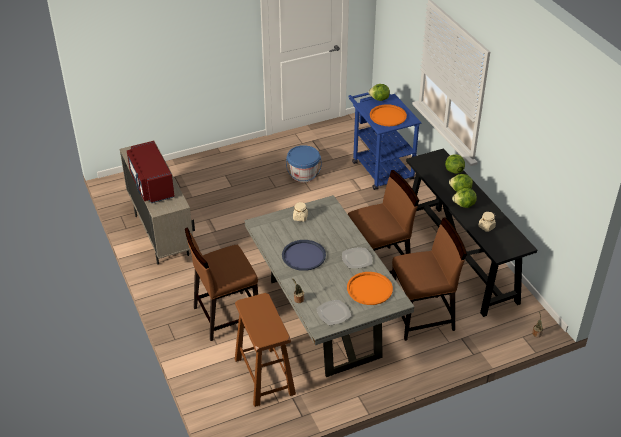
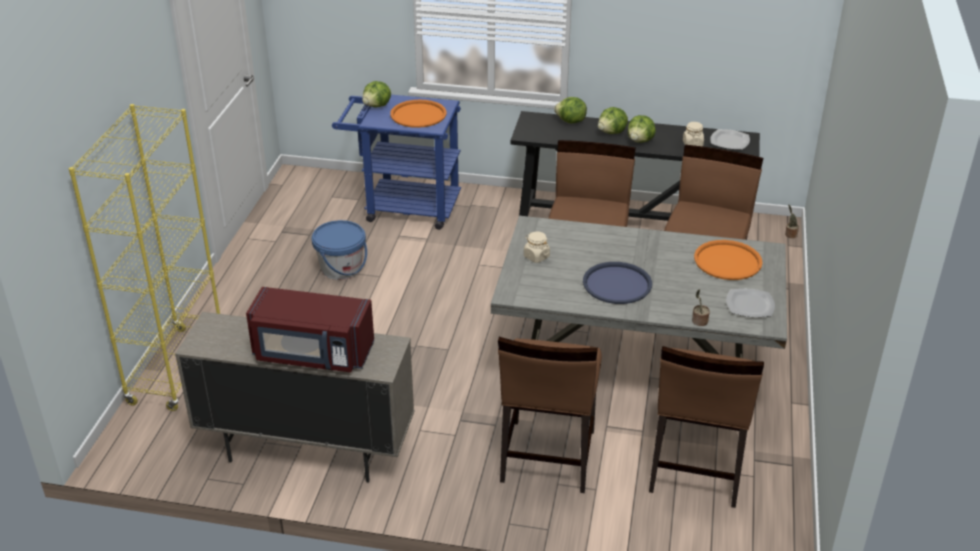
camera: 55 degrees left, 5 degrees down
brown stool [235,293,296,407] -> brown chair [649,346,764,508]
plate [342,248,372,268] -> plate moved to [710,129,750,150]
none -> yellow bookcase [69,104,220,411]

